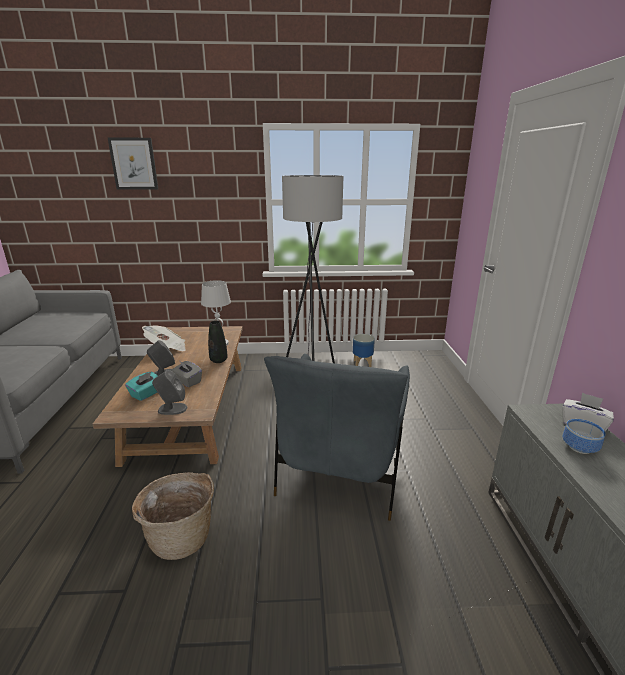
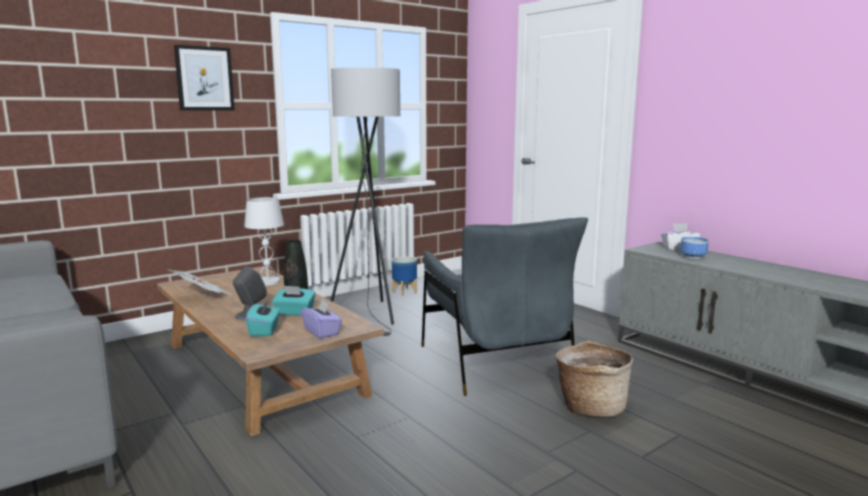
camera: 35 degrees left, 10 degrees down
picture [108,138,158,190] -> picture moved to [174,45,235,110]
basket [132,472,214,560] -> basket moved to [556,341,633,417]
grey speaker [152,370,187,415] -> purple tissue box [301,299,342,339]
grey tissue box [171,361,202,387] -> turquoise tissue box [272,285,316,316]

